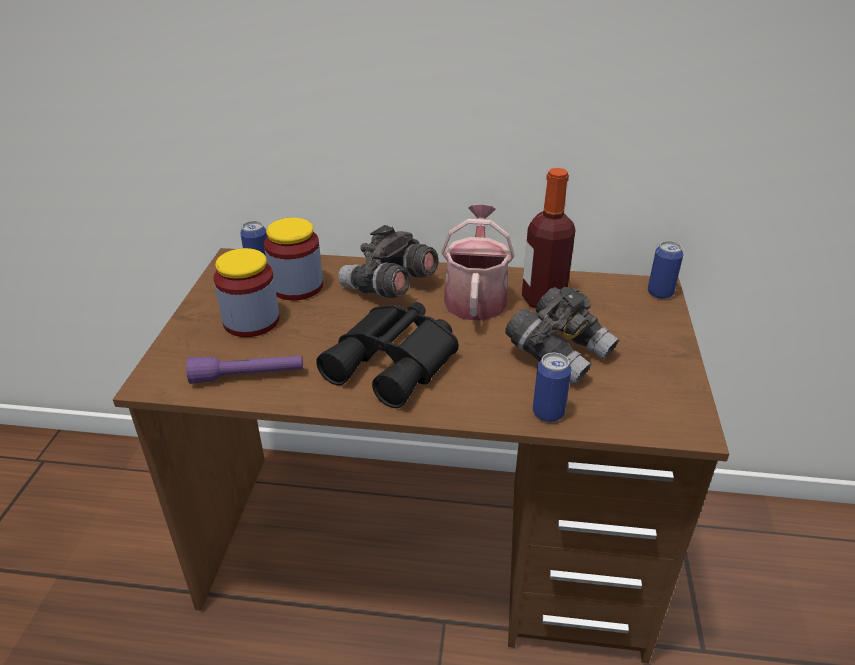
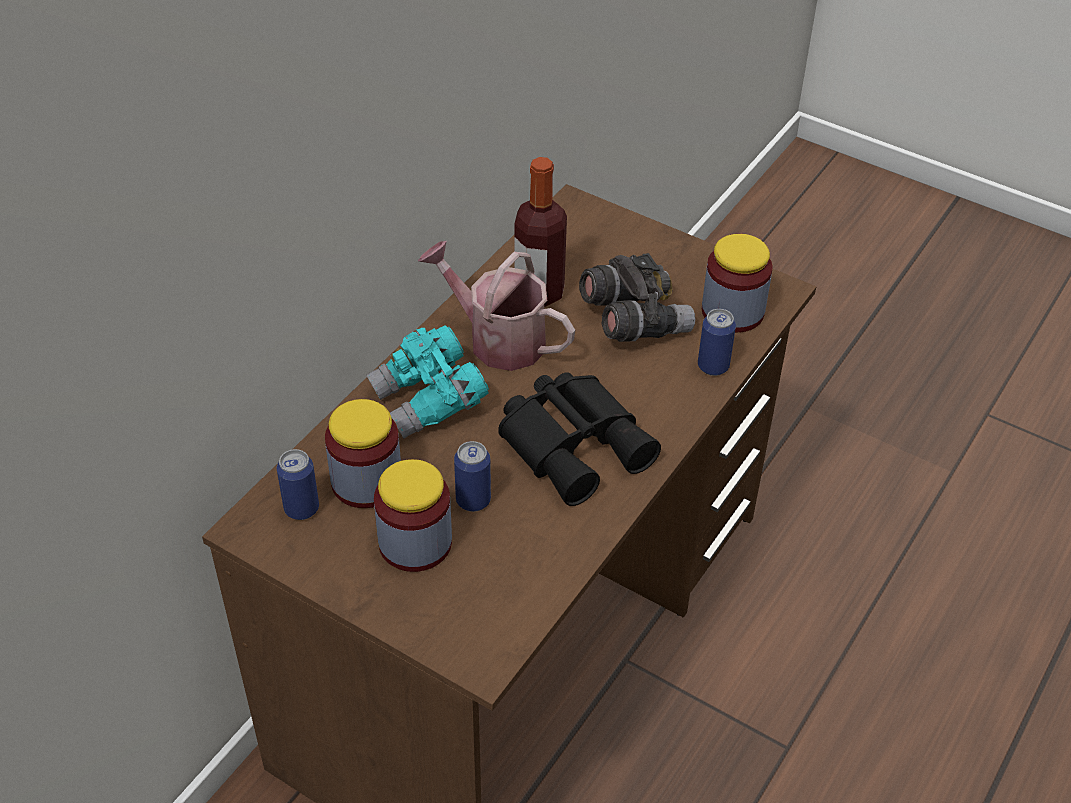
camera: 65 degrees left, 10 degrees up
purple flashlight [186,355,303,384] -> none
grey binoculars [339,225,439,298] -> turquoise binoculars [366,325,489,438]
can [648,241,684,299] -> can moved to [454,441,491,512]
none -> jar [702,234,773,333]

